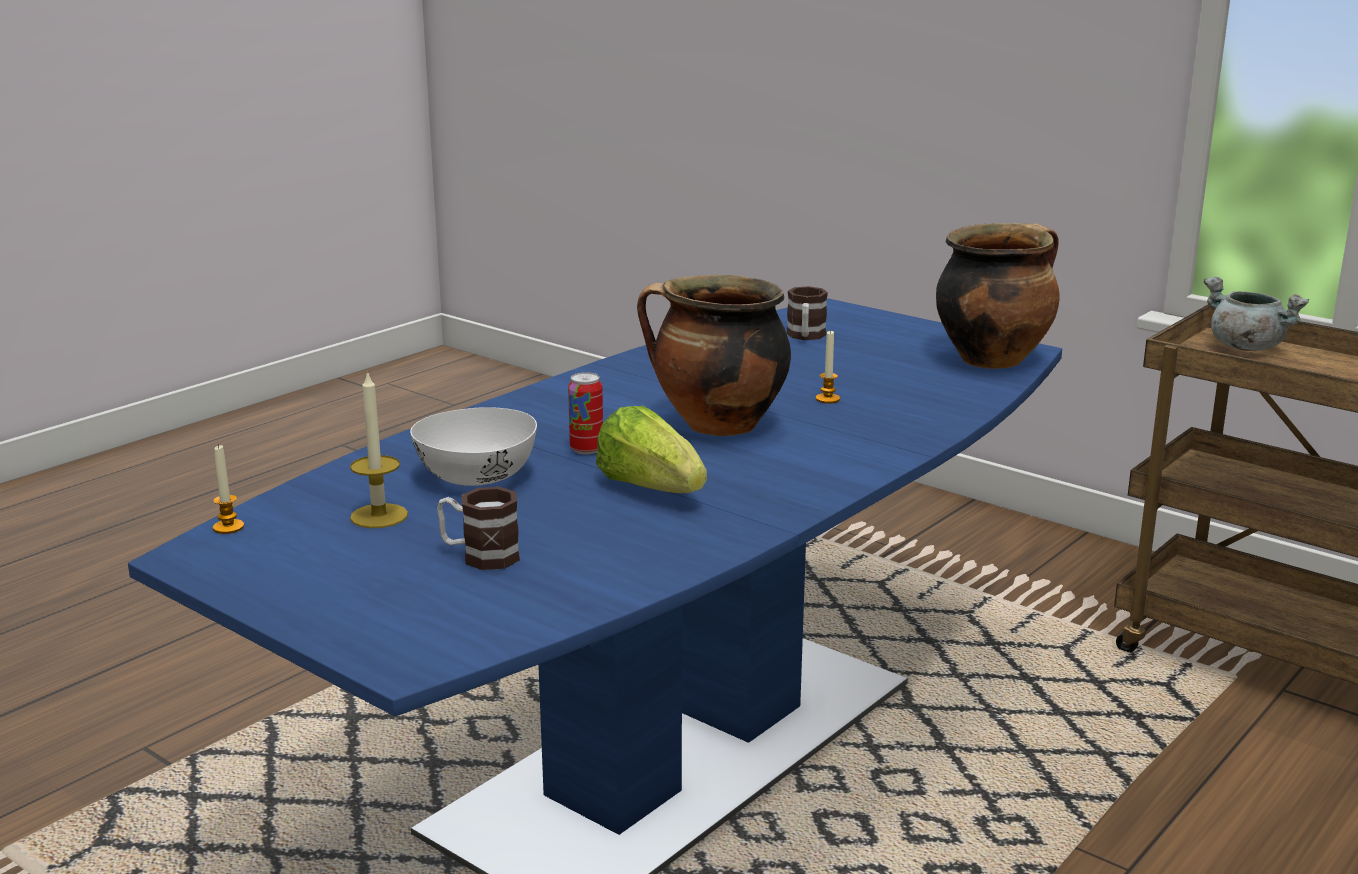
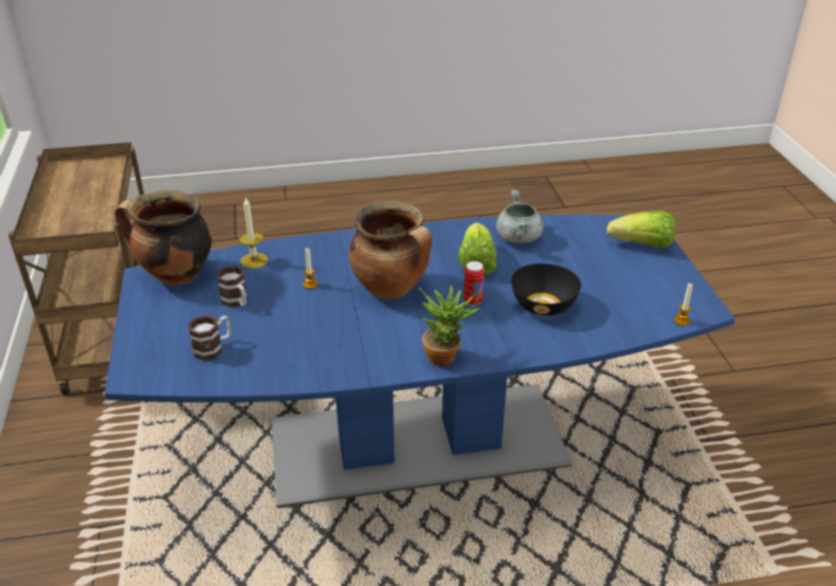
camera: 140 degrees left, 15 degrees up
candle [350,371,408,528] -> candle moved to [239,198,268,269]
white bowl [410,407,537,486] -> black bowl [511,264,581,316]
mug [437,487,520,570] -> mug moved to [217,266,248,307]
grey cooking pot [1204,277,1309,351] -> grey cooking pot moved to [496,190,544,244]
none -> potted plant [418,286,480,367]
none -> lettuce [607,211,675,248]

